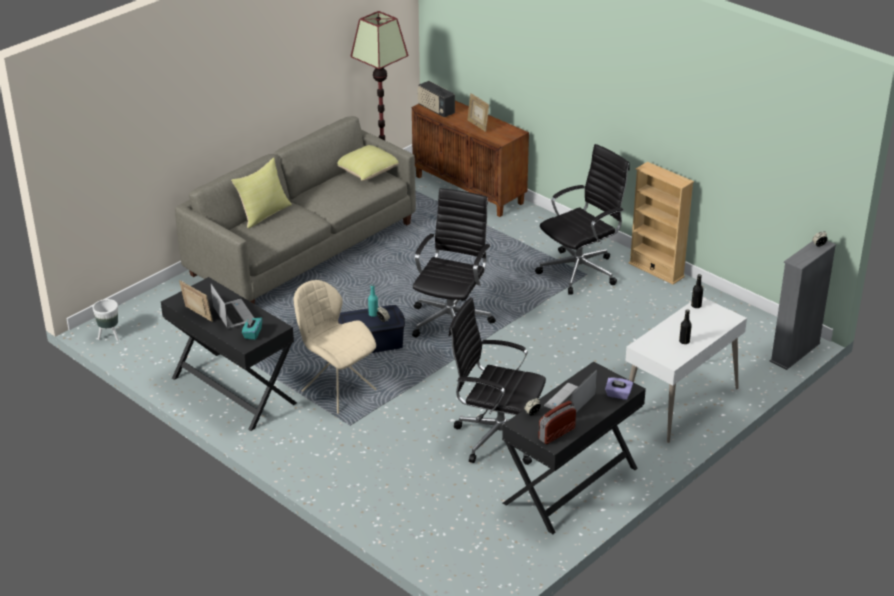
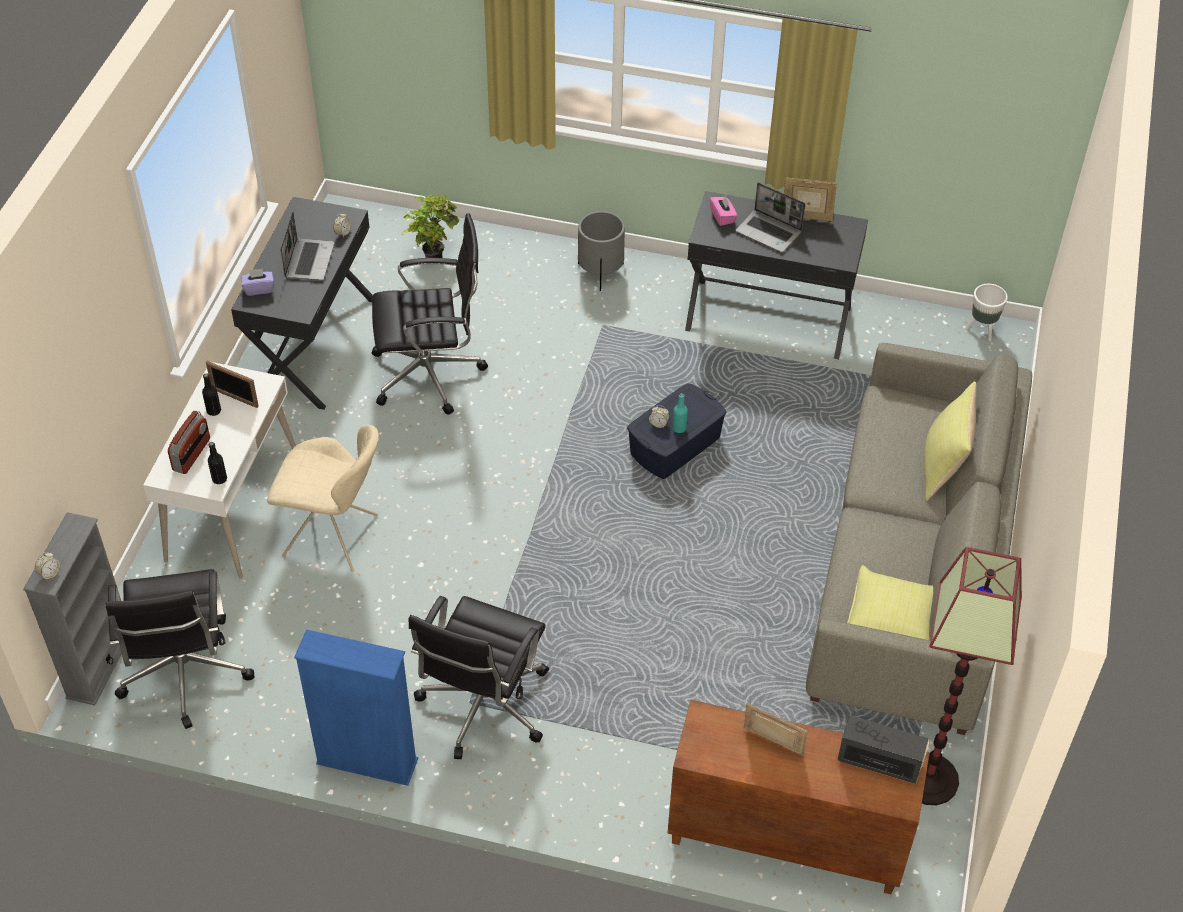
camera: 150 degrees right, 15 degrees up
turquoise tissue box [242,316,262,340] -> pink tissue box [710,195,737,226]
beige chair [294,280,377,414] -> beige chair moved to [267,425,379,572]
black office chair [412,188,496,337] -> black office chair moved to [105,569,254,729]
radio [538,401,576,444] -> radio moved to [168,411,210,474]
beige bookcase [629,162,694,285] -> blue bookcase [294,629,418,786]
none -> picture frame [206,361,259,408]
none -> potted plant [402,194,460,258]
none -> grey planter [578,211,625,291]

